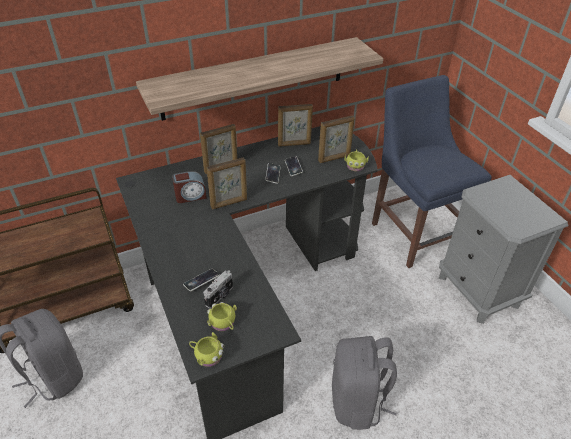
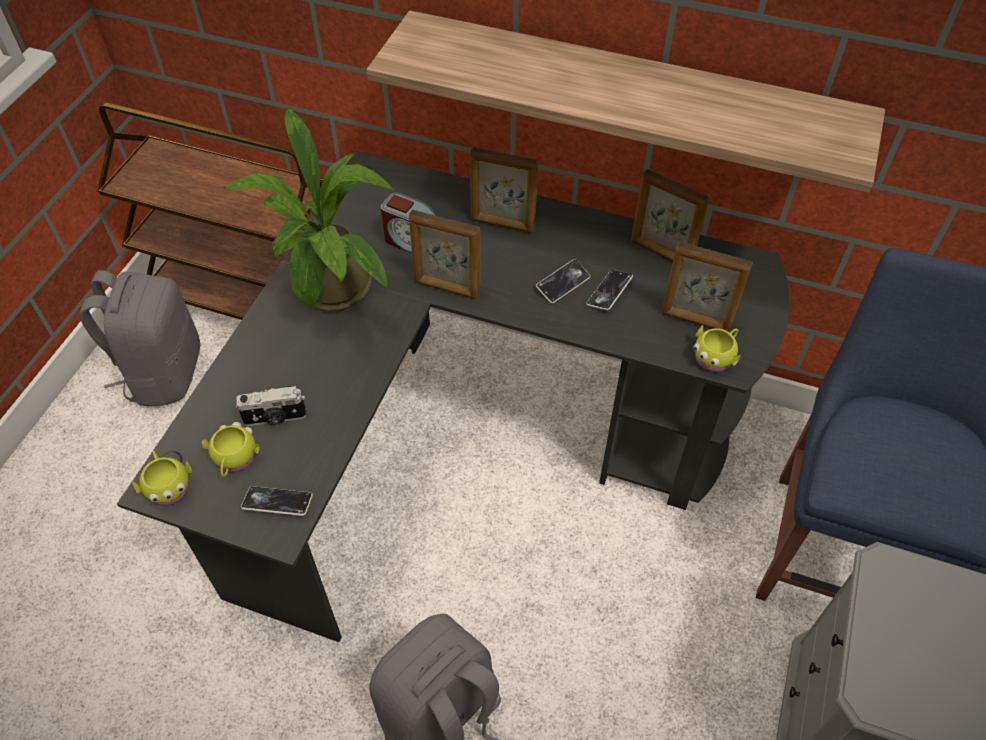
camera: 45 degrees right, 10 degrees up
phone [183,269,220,291] -> phone moved to [241,486,313,516]
none -> potted plant [222,106,394,312]

